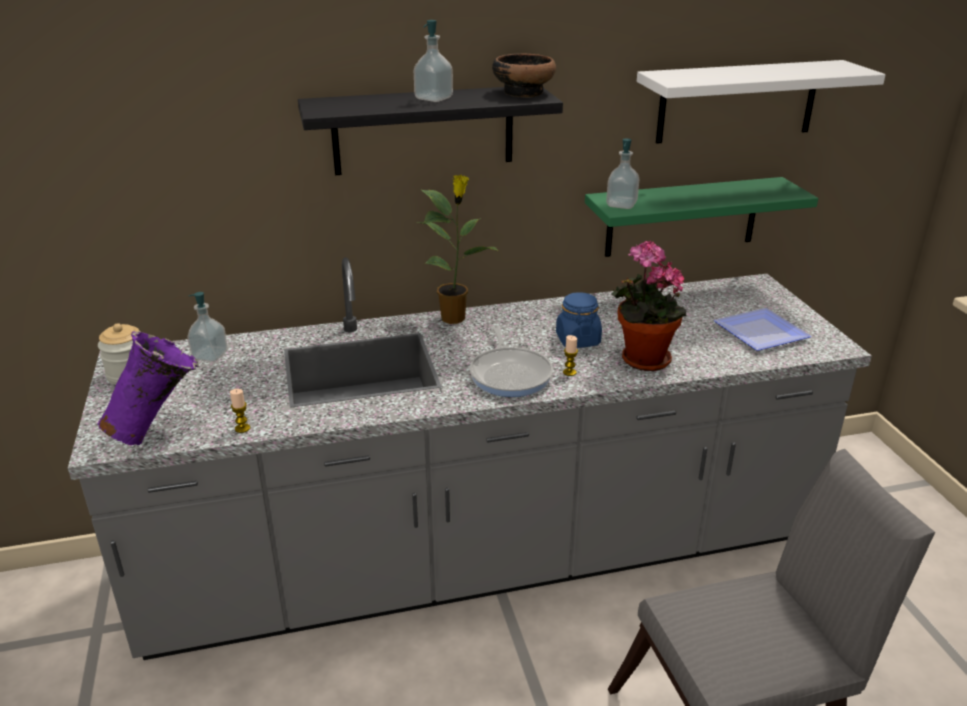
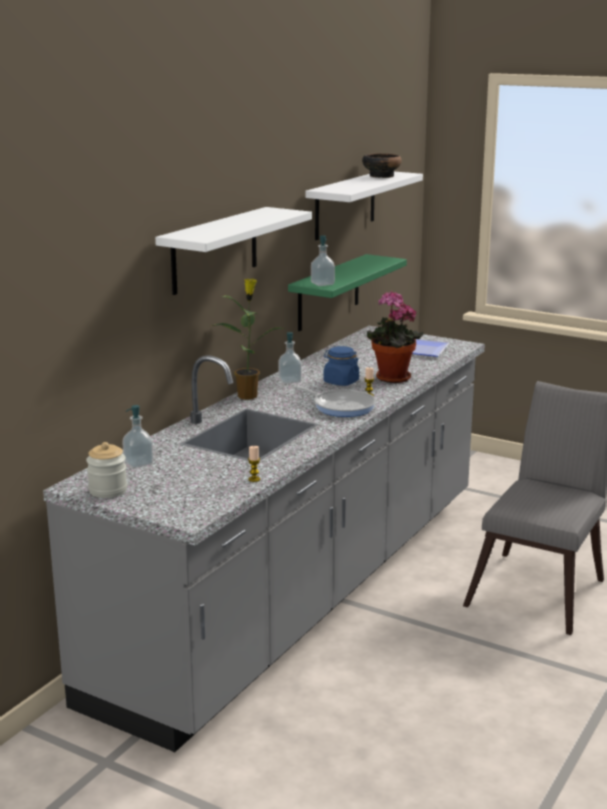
camera: 45 degrees left, 10 degrees down
purple vase [98,331,199,445] -> none
black shelf [298,87,563,175] -> white shelf [155,207,312,295]
soap dispenser [414,20,453,102] -> soap dispenser moved to [278,332,302,384]
bowl [492,53,556,98] -> bowl moved to [362,154,402,178]

